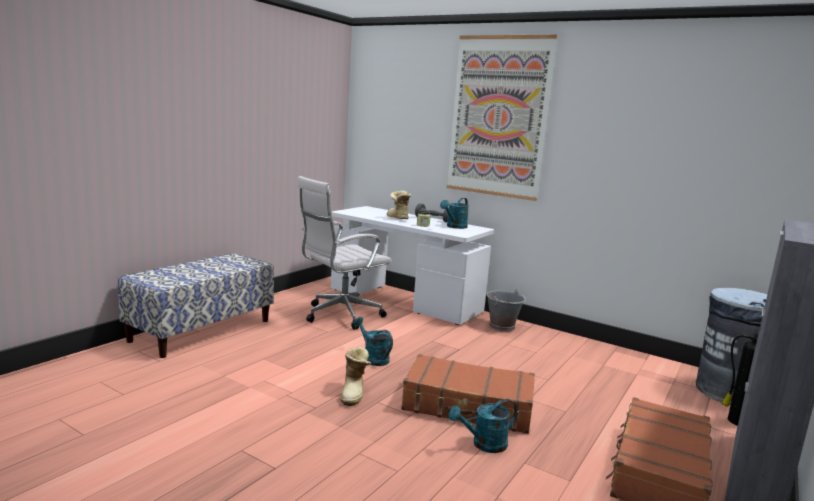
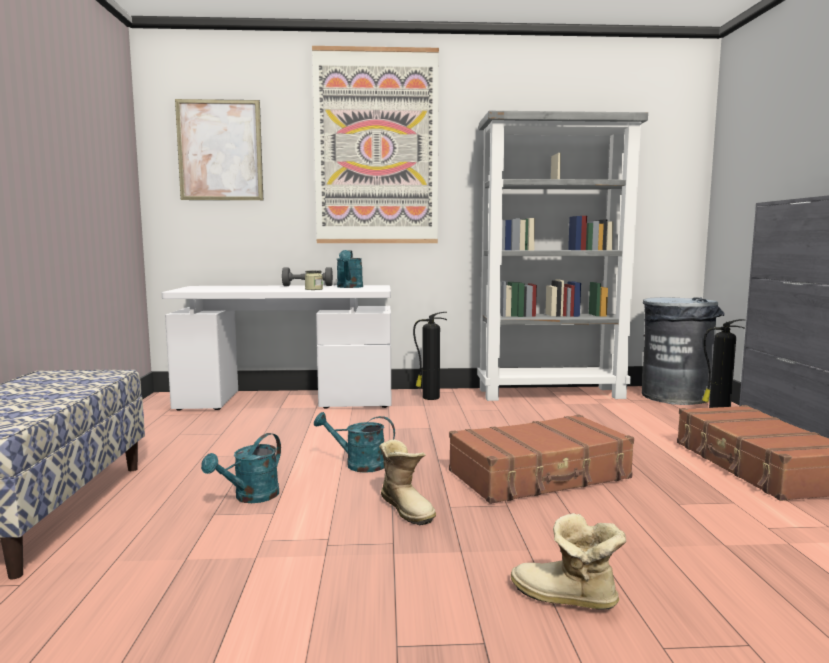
camera: 35 degrees left, 5 degrees down
white office chair [297,176,391,330] -> none
boot [387,191,411,219] -> boot moved to [511,513,627,610]
turquoise watering can [448,399,517,453] -> turquoise watering can moved to [201,433,281,503]
grey bucket [487,290,526,332] -> fire extinguisher [413,312,447,400]
none -> picture [175,99,263,200]
none -> grey bookcase [477,111,648,401]

